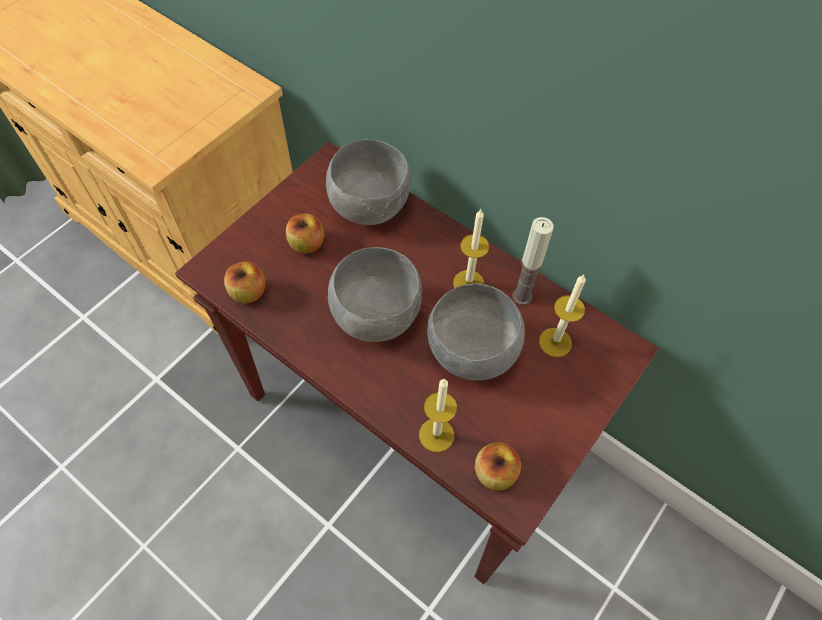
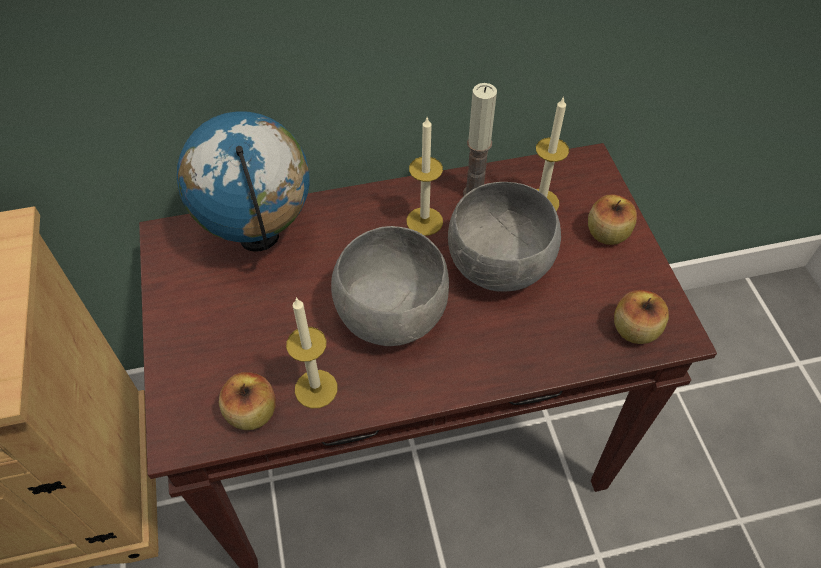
camera: 50 degrees left, 5 degrees down
apple [286,213,324,254] -> apple moved to [588,194,637,245]
grey bowl [326,139,411,225] -> globe [177,111,310,252]
candle [419,378,457,452] -> candle moved to [286,297,337,408]

